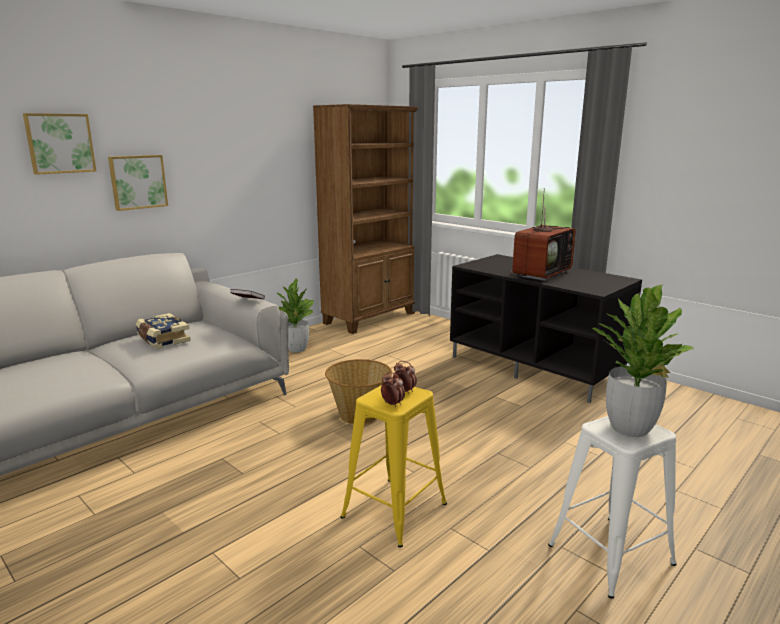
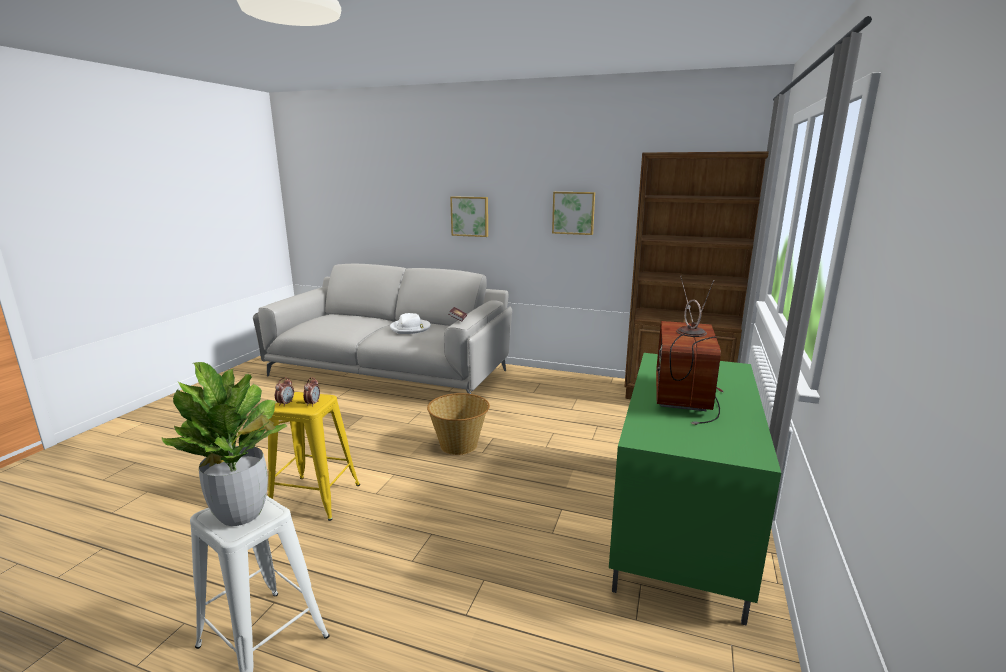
camera: 65 degrees right, 0 degrees up
picture [23,113,96,175] -> picture moved to [552,192,595,235]
book [136,313,191,349] -> white hat [390,313,431,334]
potted plant [277,278,314,353] -> none
black tv stand [450,254,642,403] -> green tv stand [609,353,781,626]
television [511,188,576,281] -> television turned 90 degrees clockwise [656,276,723,425]

